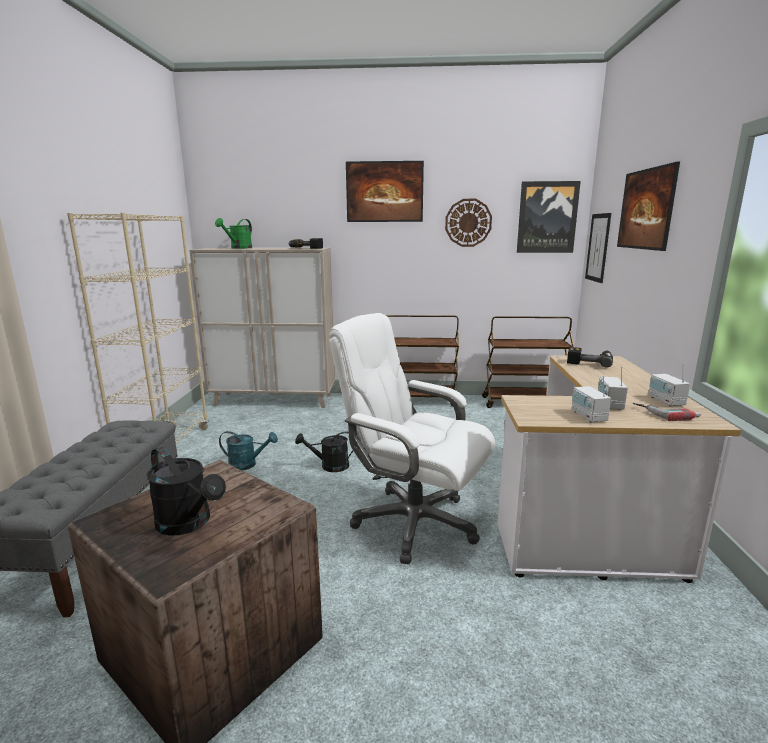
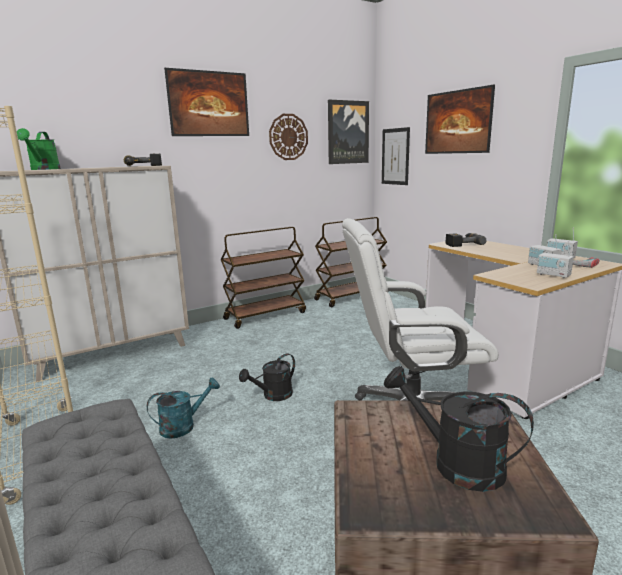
camera: 35 degrees left, 0 degrees up
black watering can [147,447,226,536] -> black watering can turned 150 degrees counterclockwise [384,366,534,492]

